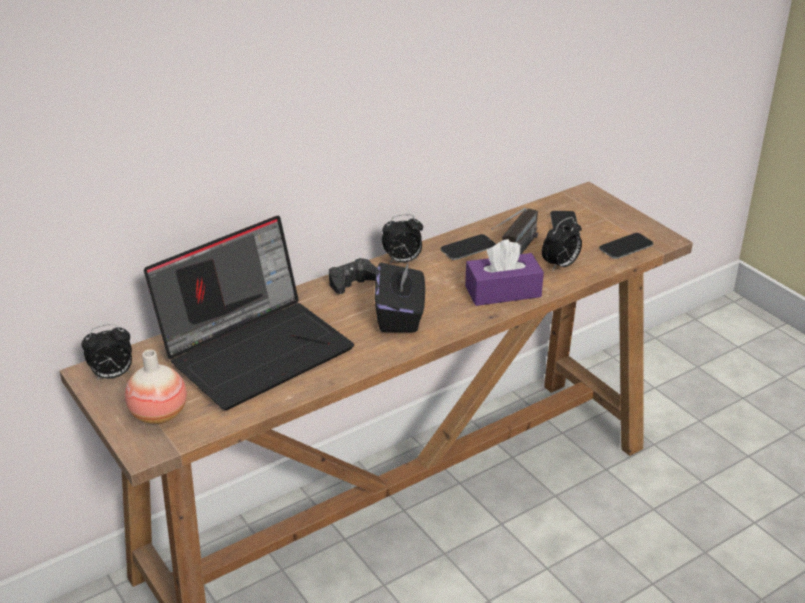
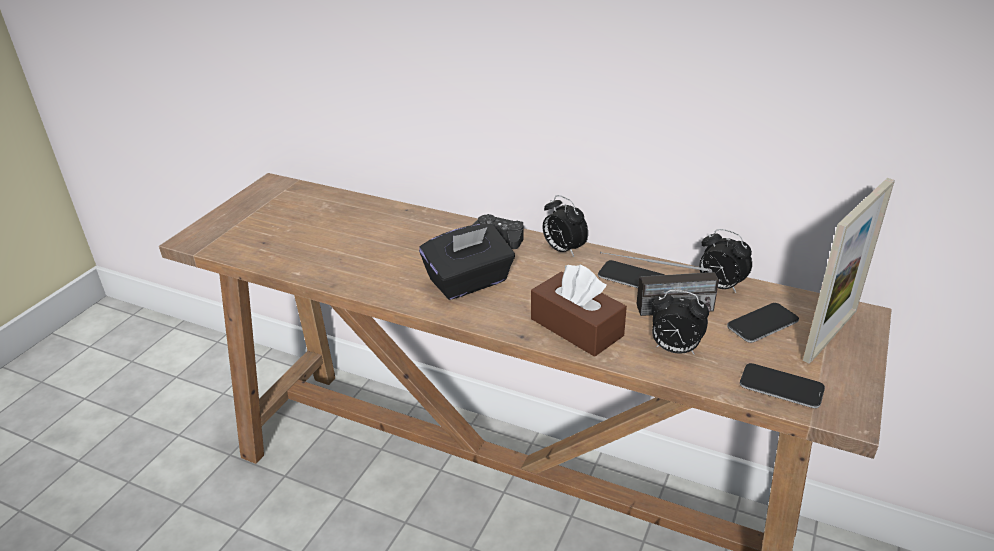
camera: 60 degrees right, 0 degrees up
alarm clock [81,324,132,381] -> alarm clock moved to [699,229,752,293]
vase [125,350,187,424] -> none
laptop [144,216,354,410] -> none
purple tissue box [465,239,544,306] -> brown tissue box [531,265,627,357]
none -> picture frame [803,178,895,364]

